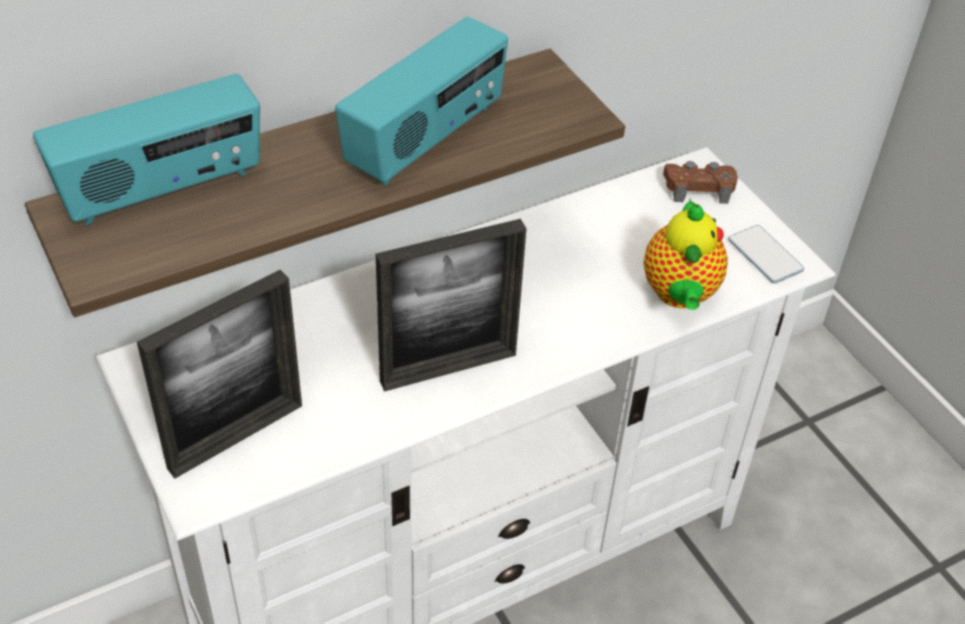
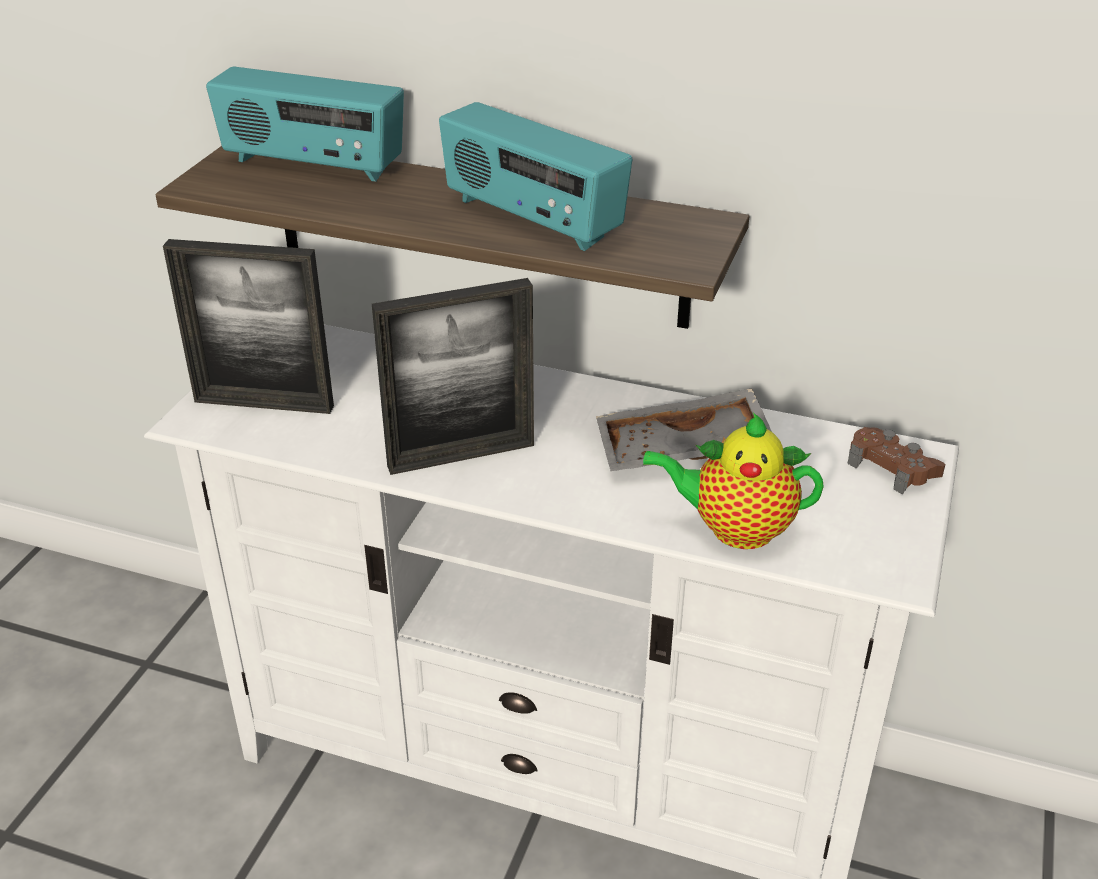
camera: 50 degrees right, 10 degrees down
radio [335,16,508,185] -> radio turned 45 degrees clockwise [439,102,632,251]
picture frame [376,219,527,392] -> picture frame turned 45 degrees counterclockwise [372,278,534,475]
teapot [644,198,728,310] -> teapot turned 45 degrees clockwise [643,413,824,549]
phone [728,225,804,283] -> none
none -> grey tray [596,388,772,471]

